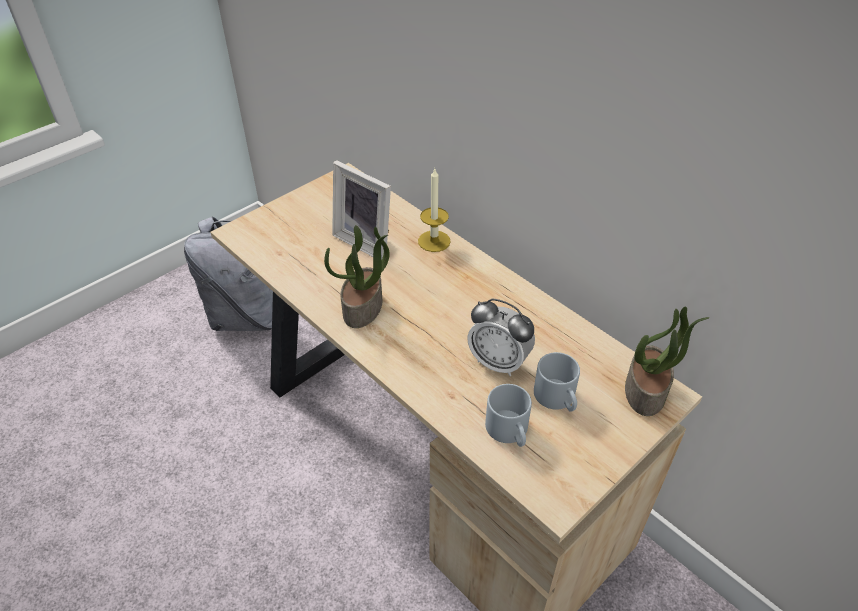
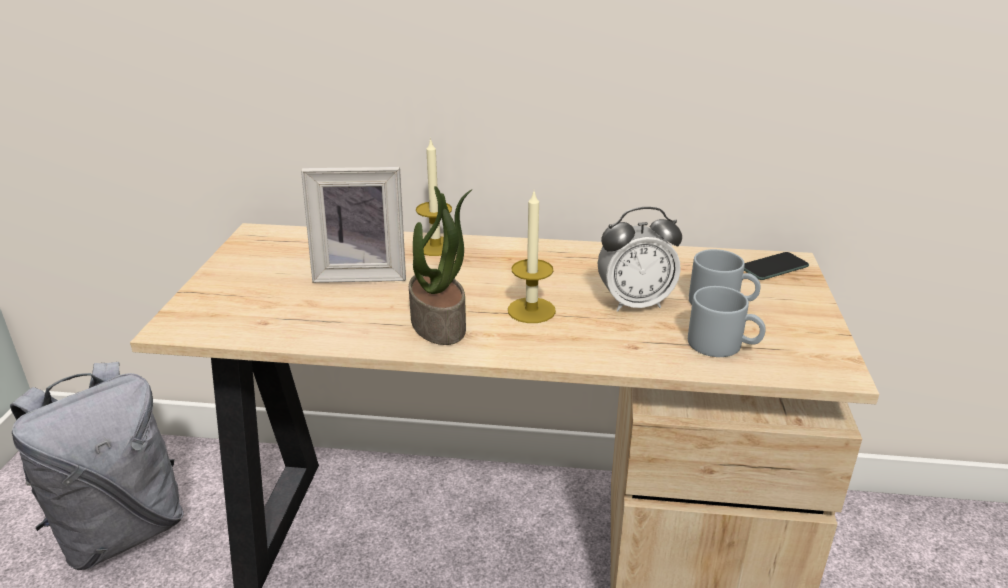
camera: 40 degrees left, 15 degrees down
potted plant [625,307,710,416] -> phone [744,252,809,280]
none -> candle [508,192,556,323]

